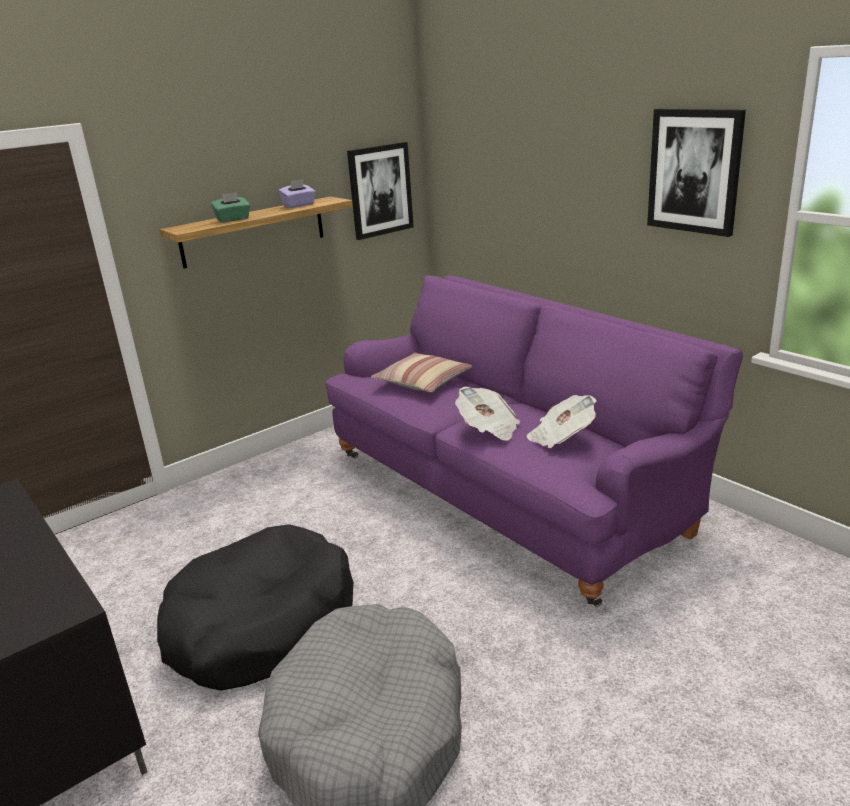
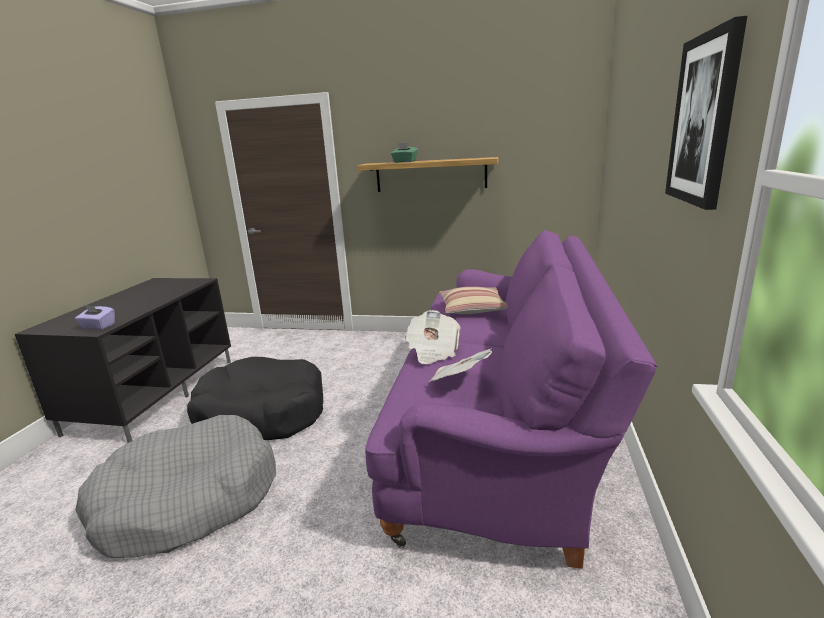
camera: 50 degrees right, 5 degrees down
purple tissue box [278,179,316,208] -> purple tissue box moved to [75,305,115,330]
picture [347,142,414,240] -> none

